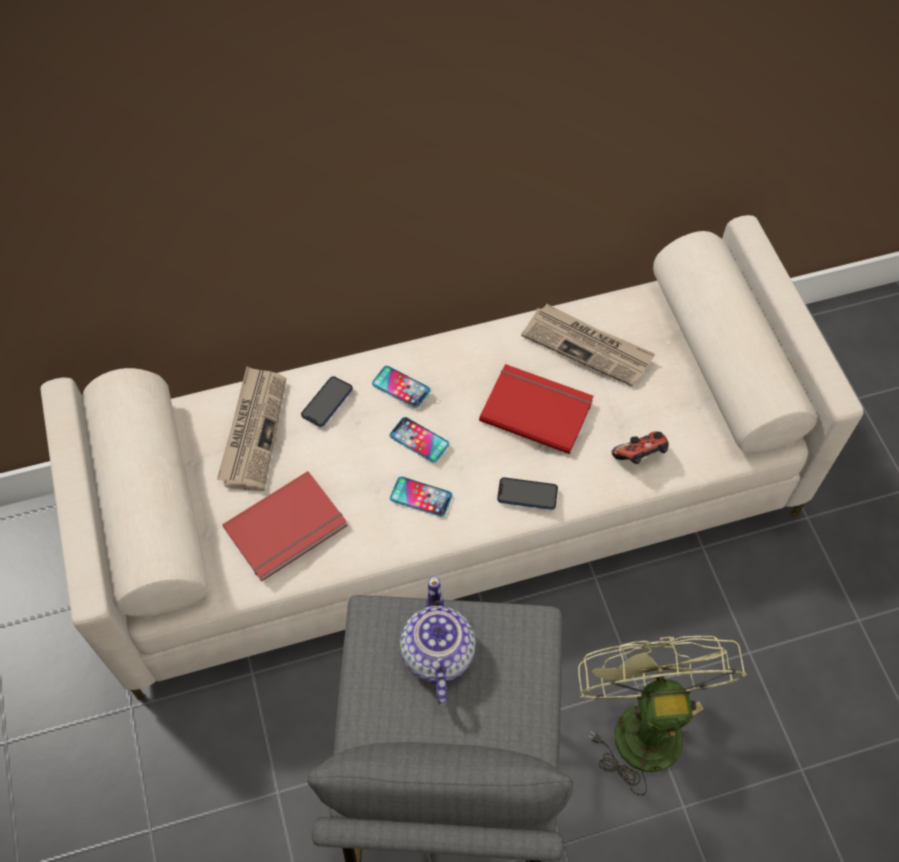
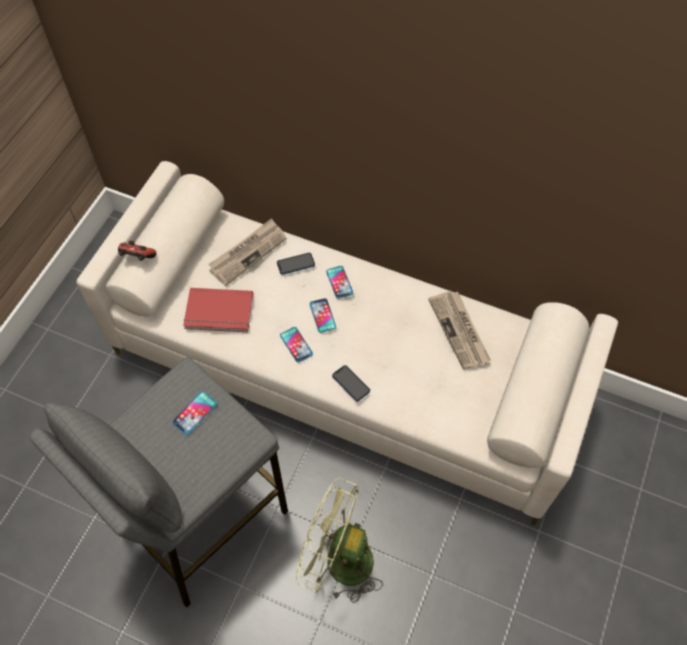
camera: 40 degrees right, 0 degrees up
teapot [400,576,476,705] -> phone [172,391,217,435]
red book [479,364,594,454] -> none
green fan [578,636,746,795] -> green fan turned 105 degrees counterclockwise [296,478,383,603]
game controller [612,431,669,464] -> game controller moved to [118,241,157,261]

